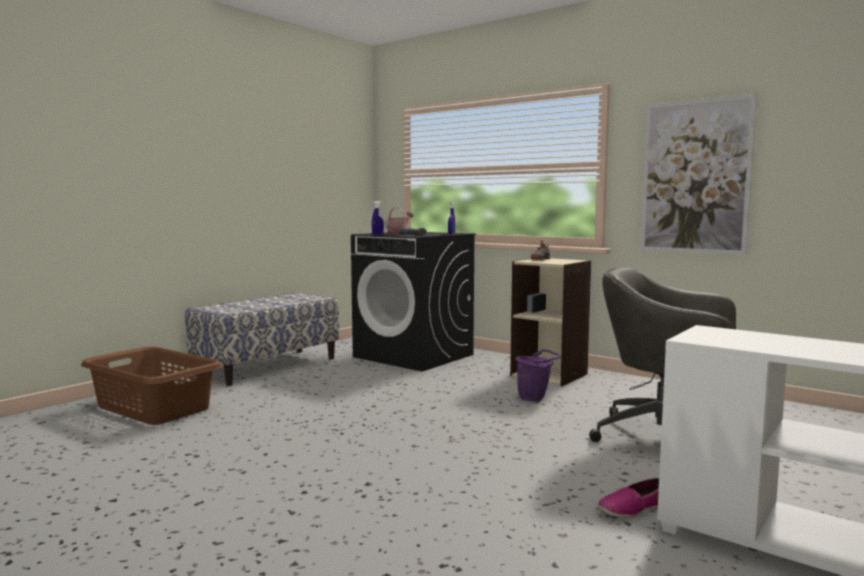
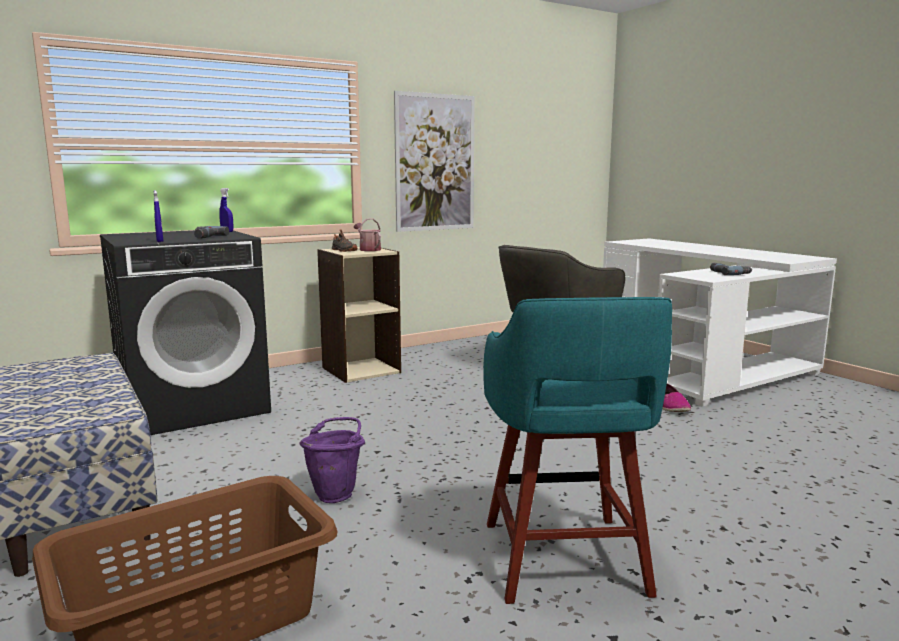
camera: 70 degrees left, 5 degrees up
watering can [385,207,413,235] -> watering can moved to [354,218,381,251]
purple bucket [515,349,561,402] -> purple bucket moved to [299,417,365,503]
none -> turquoise stool [483,297,672,604]
none -> power drill [710,263,752,275]

